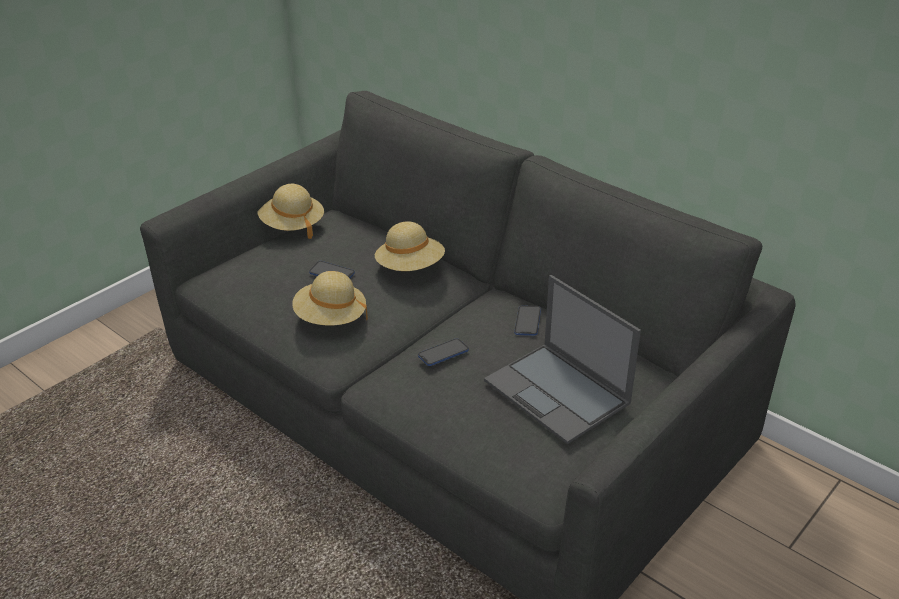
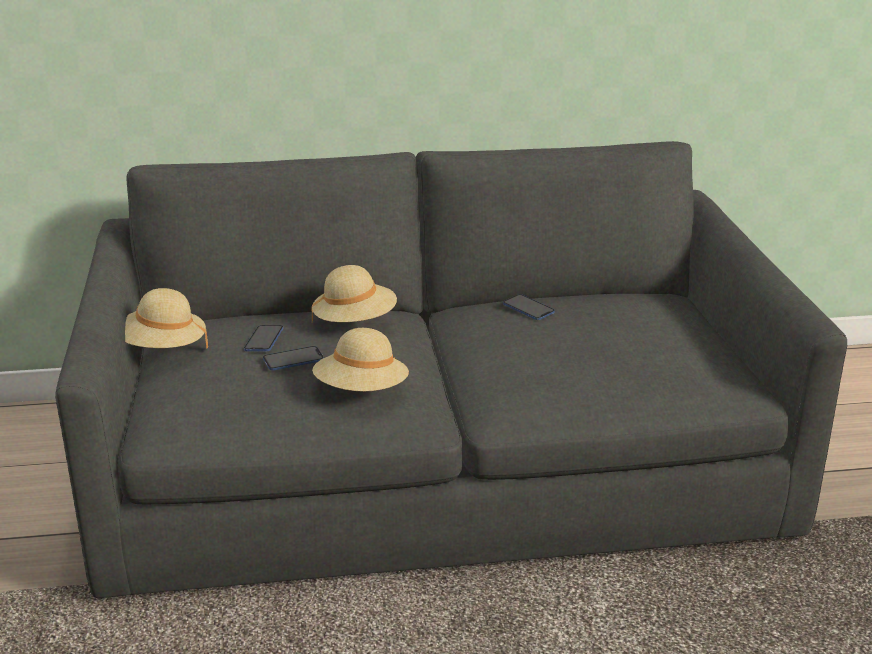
camera: 50 degrees left, 10 degrees down
phone [418,338,469,366] -> phone moved to [244,325,283,352]
laptop [484,275,641,444] -> none

